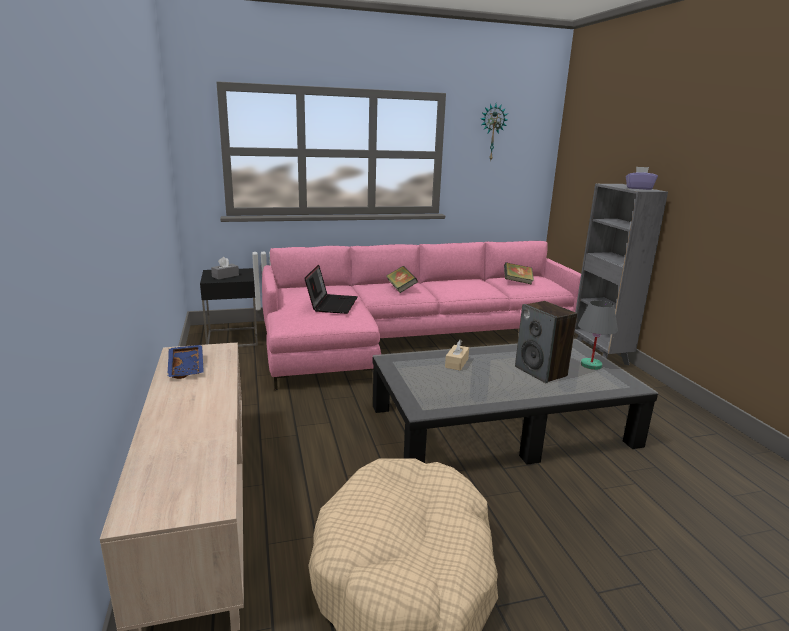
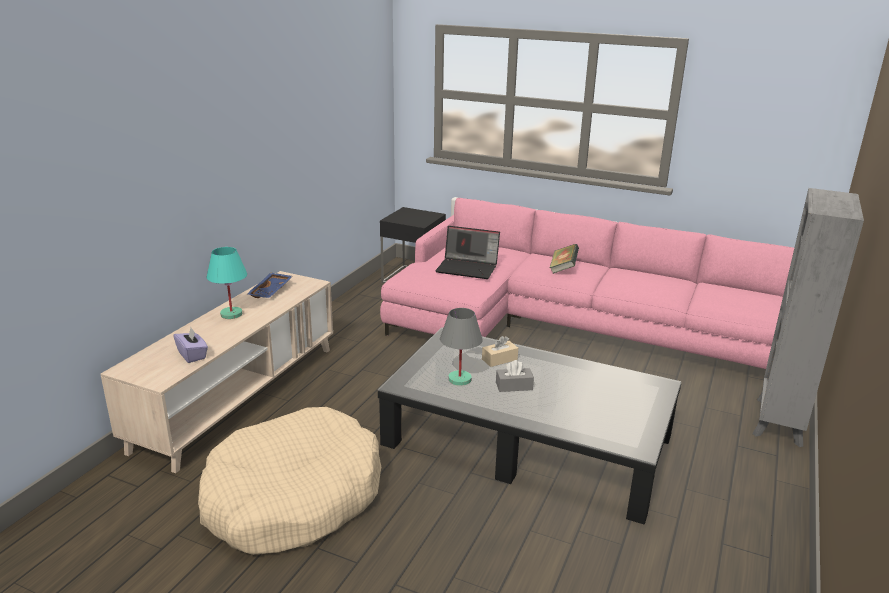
camera: 40 degrees right, 5 degrees up
grey tissue box [211,257,239,280] -> grey tissue box moved to [496,360,534,392]
laptop [304,265,358,314] -> laptop turned 60 degrees clockwise [435,226,500,279]
wall clock [481,104,508,160] -> none
book [504,262,534,285] -> none
speaker [515,301,577,383] -> none
grey table lamp [578,300,618,370] -> grey table lamp moved to [440,308,483,386]
purple tissue box [626,167,658,190] -> purple tissue box moved to [173,328,208,363]
none -> turquoise table lamp [206,247,247,319]

